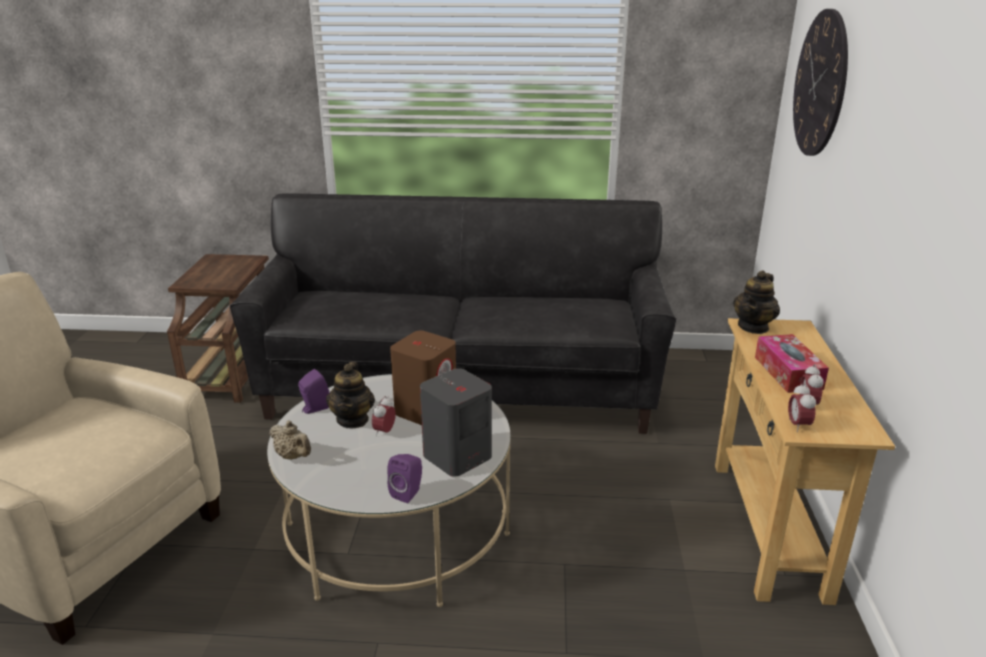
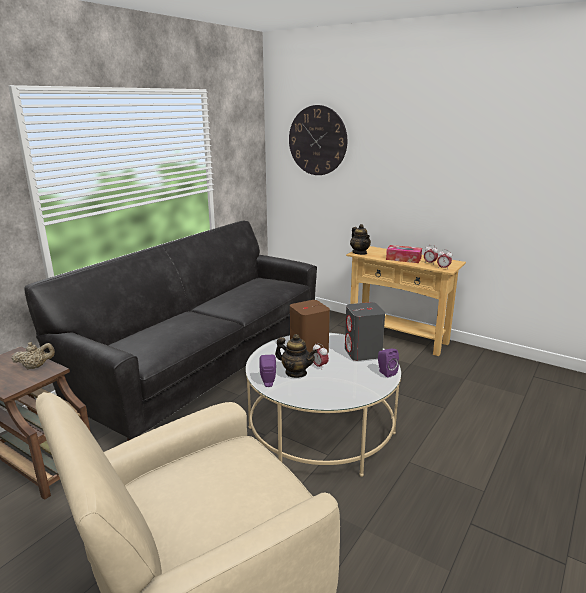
camera: 60 degrees left, 5 degrees down
beige teapot [269,420,311,460] -> beige teapot moved to [11,342,55,369]

